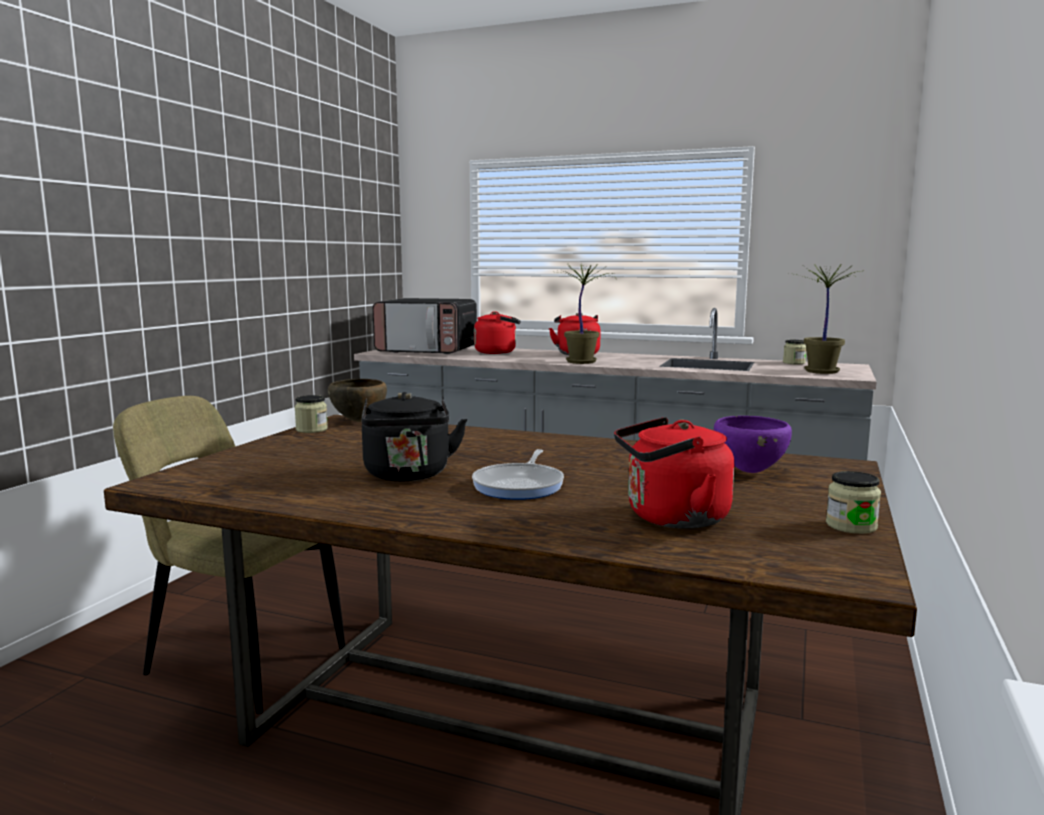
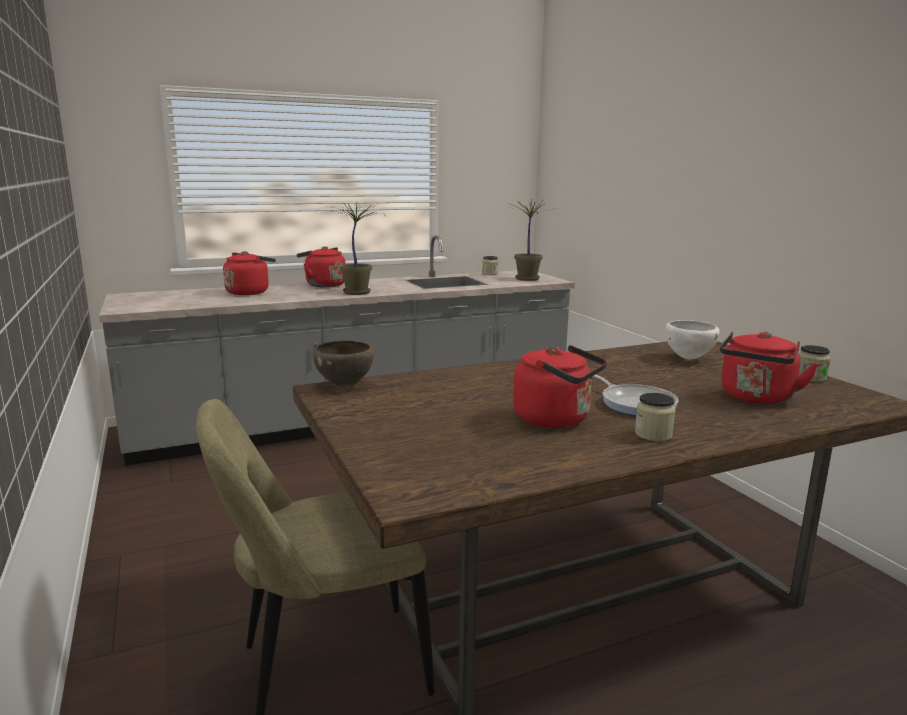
camera: 45 degrees left, 5 degrees up
jar [294,395,328,433] -> jar moved to [635,393,676,441]
black kettle [362,392,467,481] -> red kettle [513,345,607,428]
microwave [372,298,477,354] -> none
purple bowl [714,416,792,473] -> white bowl [665,320,720,359]

